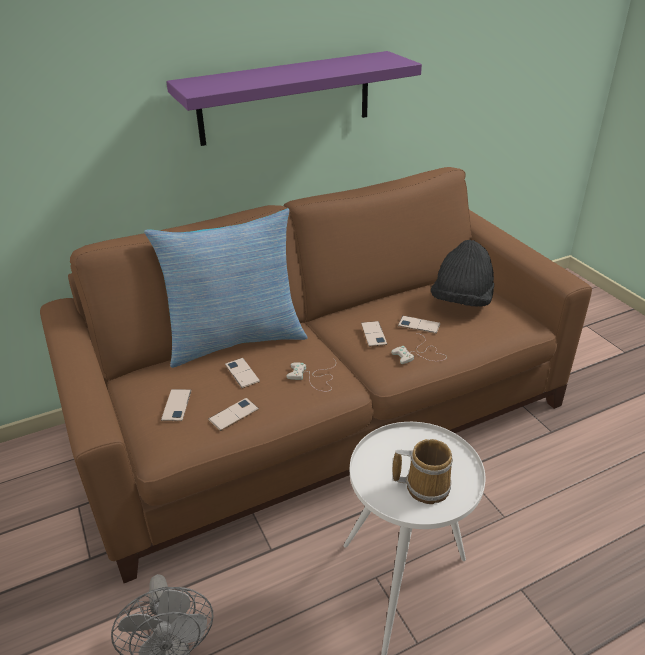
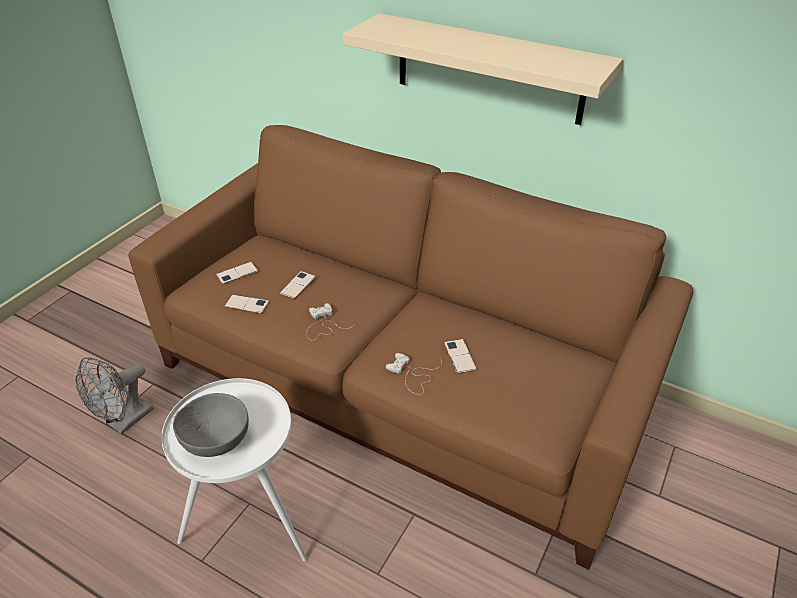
camera: 55 degrees right, 5 degrees up
pillow [144,208,308,368] -> none
purple shelf [166,51,422,146] -> beige shelf [343,13,623,125]
phone [361,321,387,347] -> none
mug [392,439,453,504] -> grey bowl [173,393,249,457]
black hat [431,240,494,307] -> none

